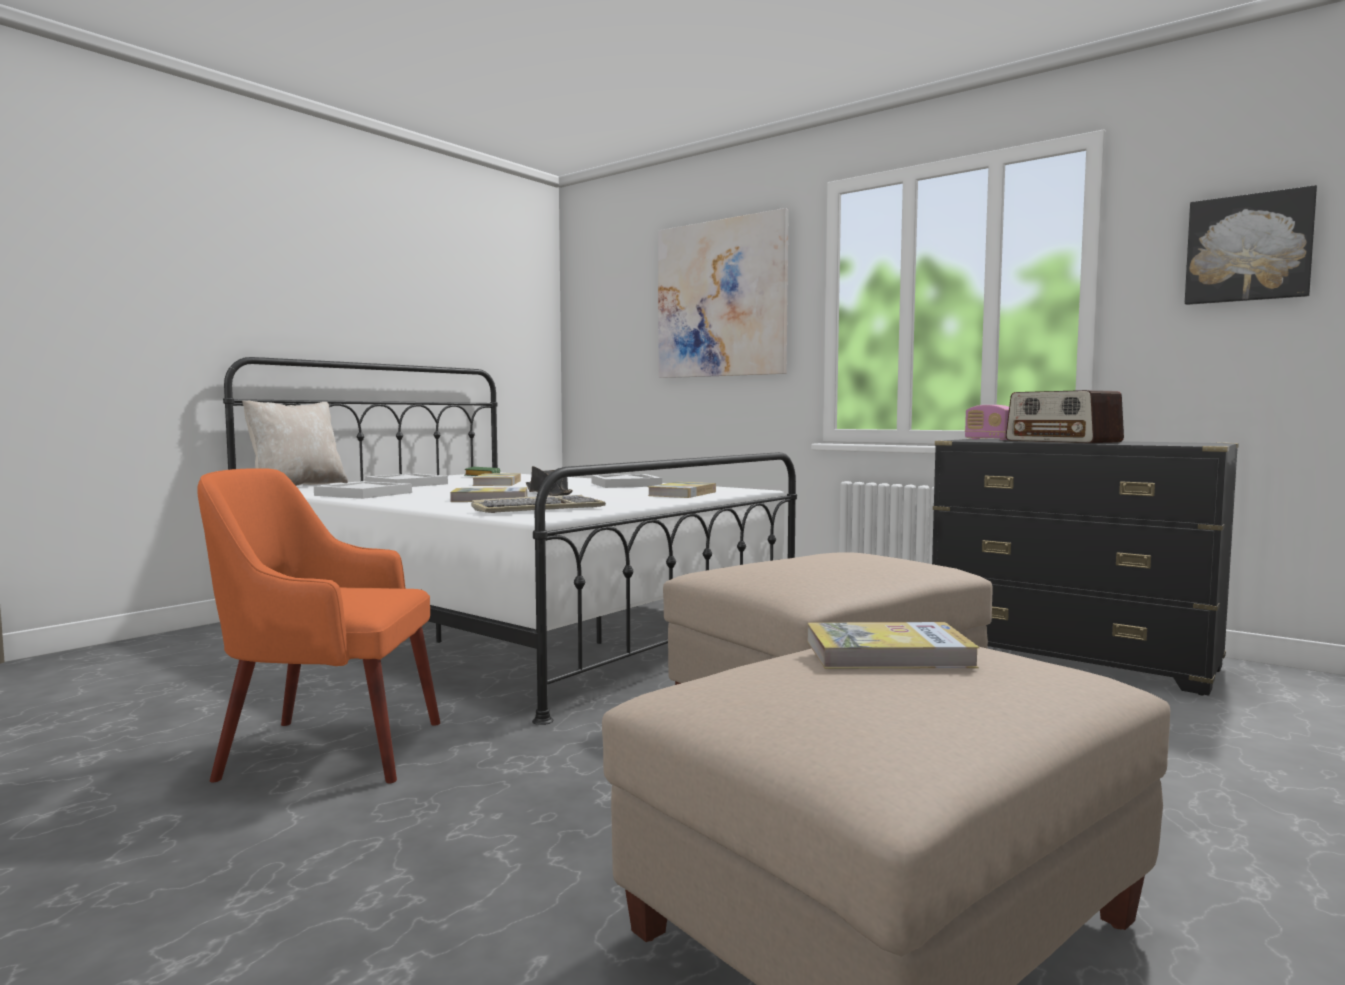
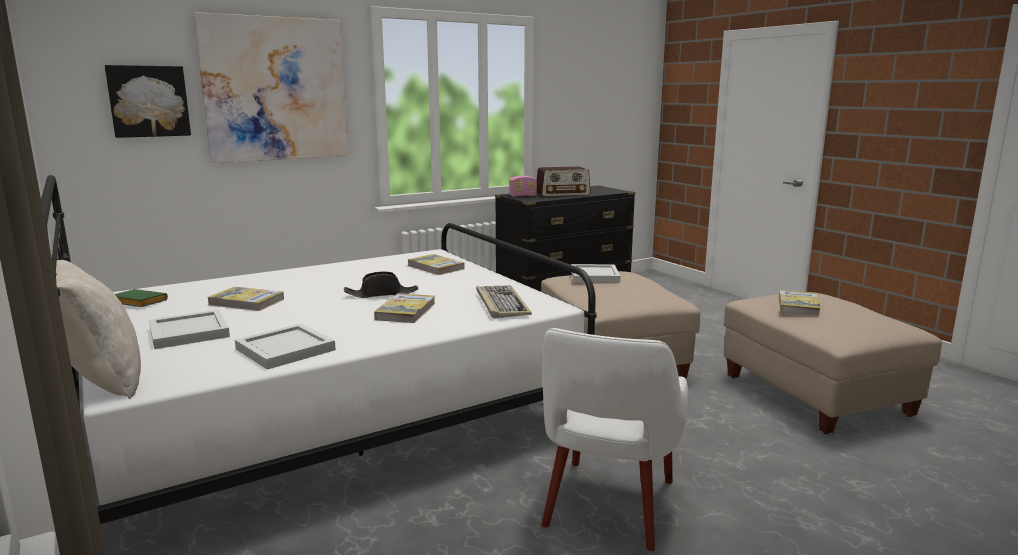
camera: 70 degrees left, 10 degrees up
orange armchair [198,468,440,783] -> white armchair [541,328,688,551]
white tray [591,474,662,488] -> white tray moved to [571,264,621,282]
picture [1185,185,1317,305] -> picture moved to [105,65,191,138]

